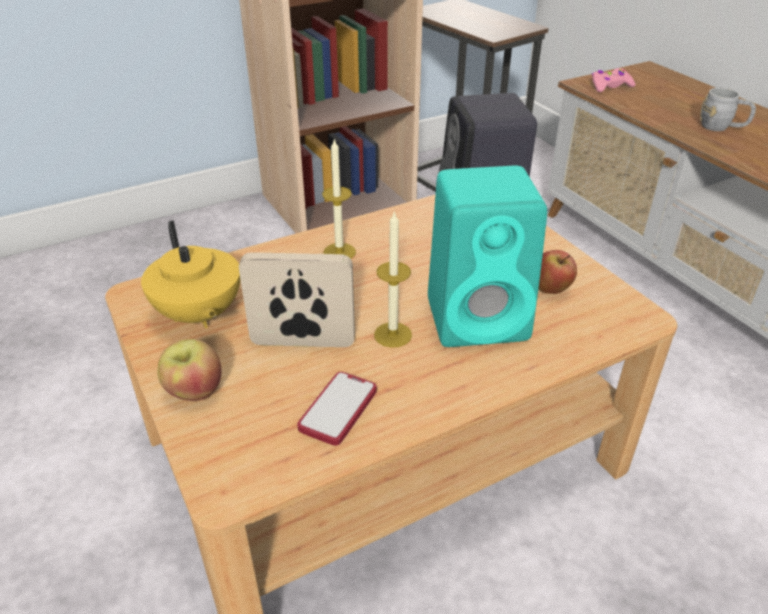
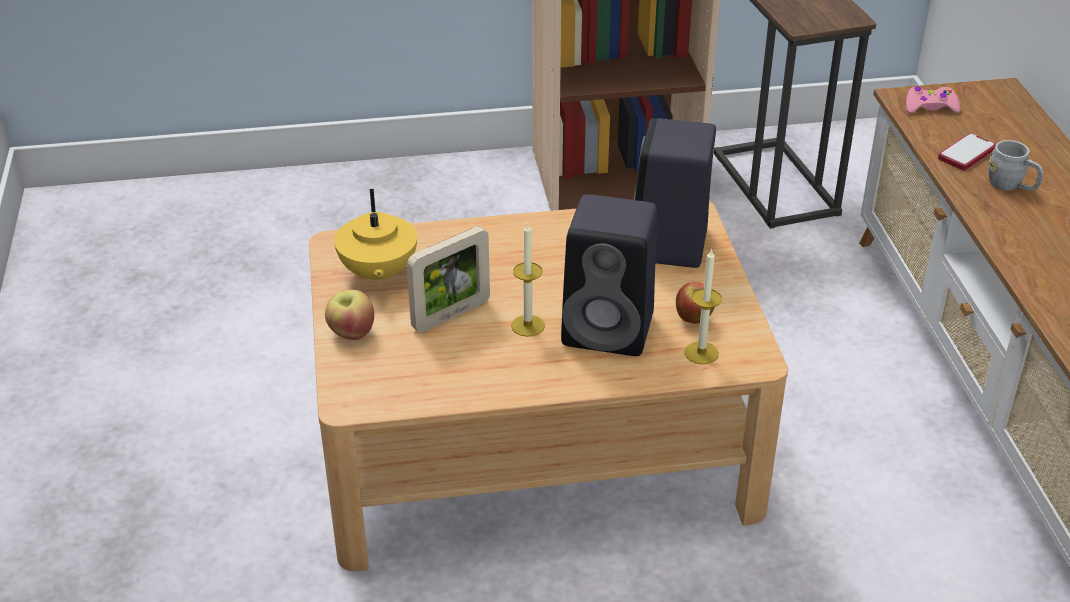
camera: 20 degrees right, 0 degrees up
picture frame [239,252,355,347] -> picture frame turned 120 degrees clockwise [407,226,490,332]
phone [297,372,377,446] -> phone moved to [938,133,996,170]
candle [322,138,356,259] -> candle moved to [684,248,722,365]
turquoise speaker [428,166,547,347] -> black speaker [561,194,657,356]

